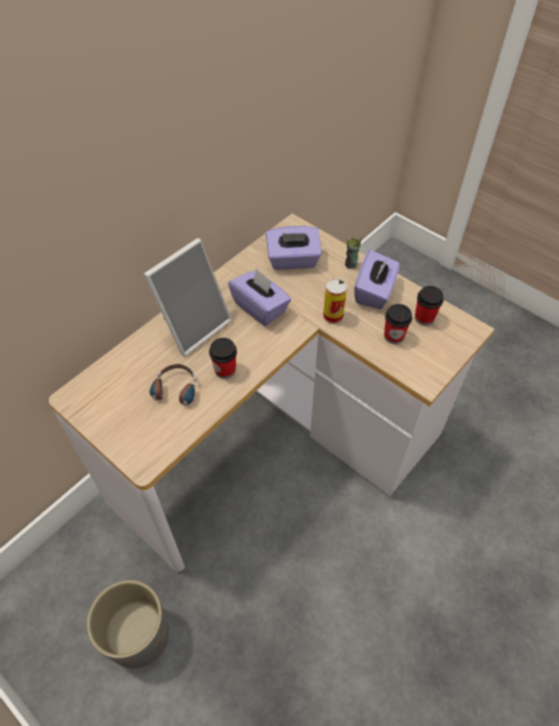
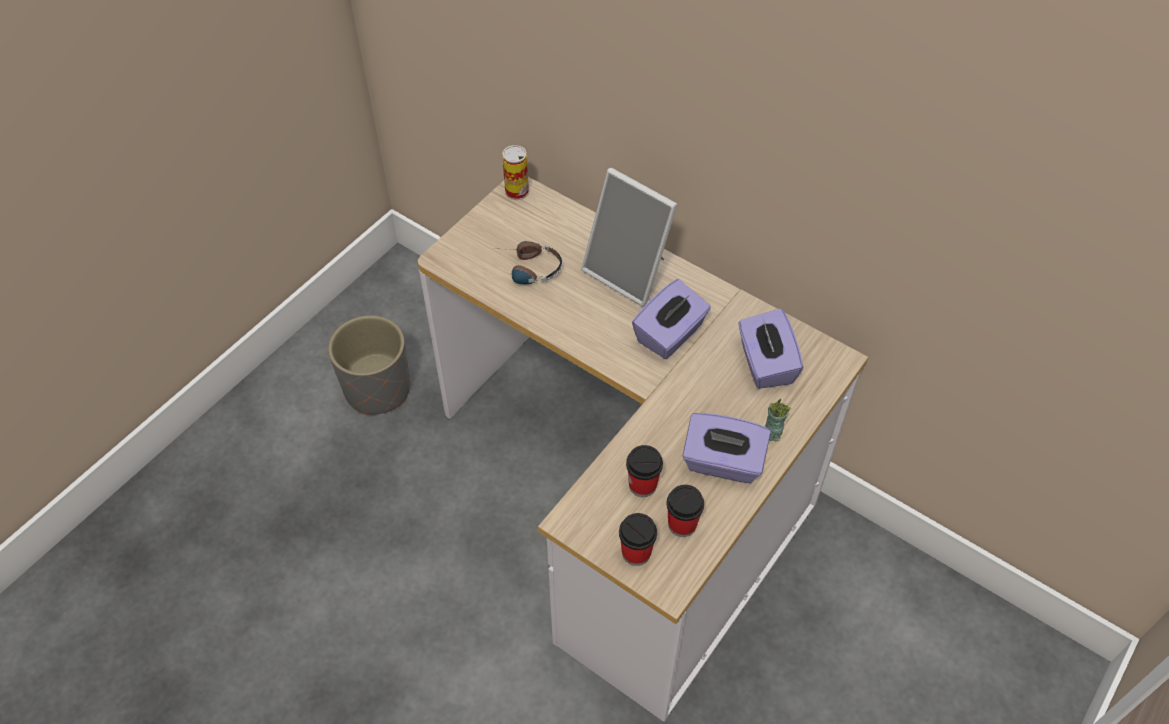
camera: 85 degrees right, 0 degrees up
cup [209,338,237,379] -> cup moved to [619,513,657,566]
can [323,278,347,324] -> can moved to [502,145,529,200]

